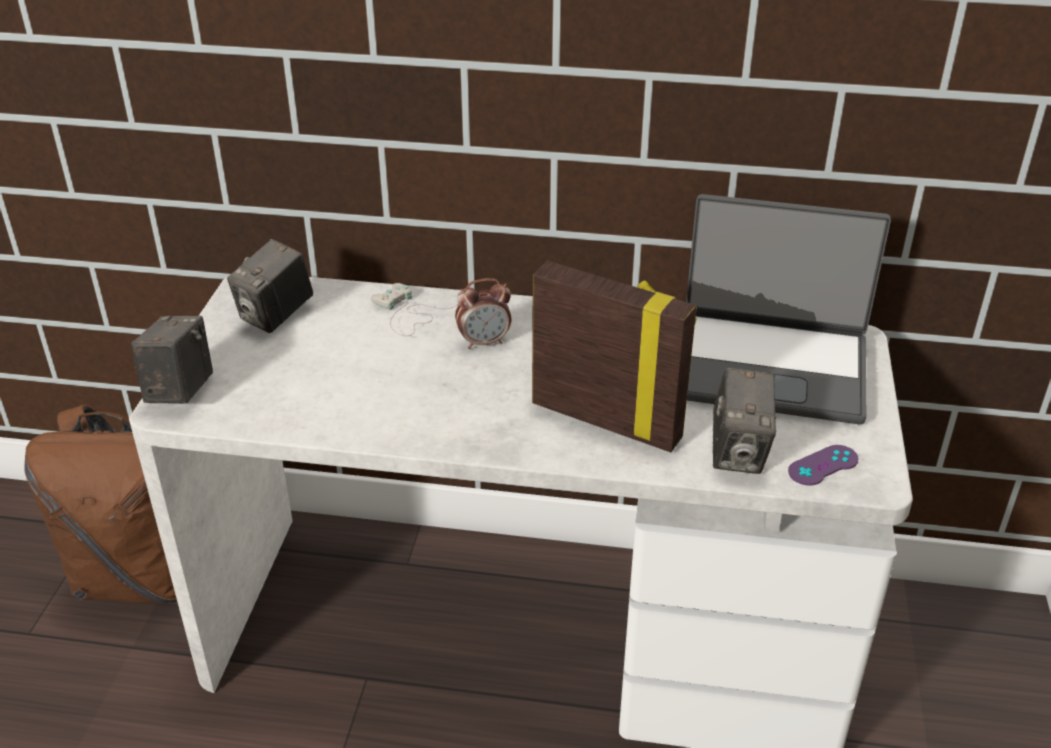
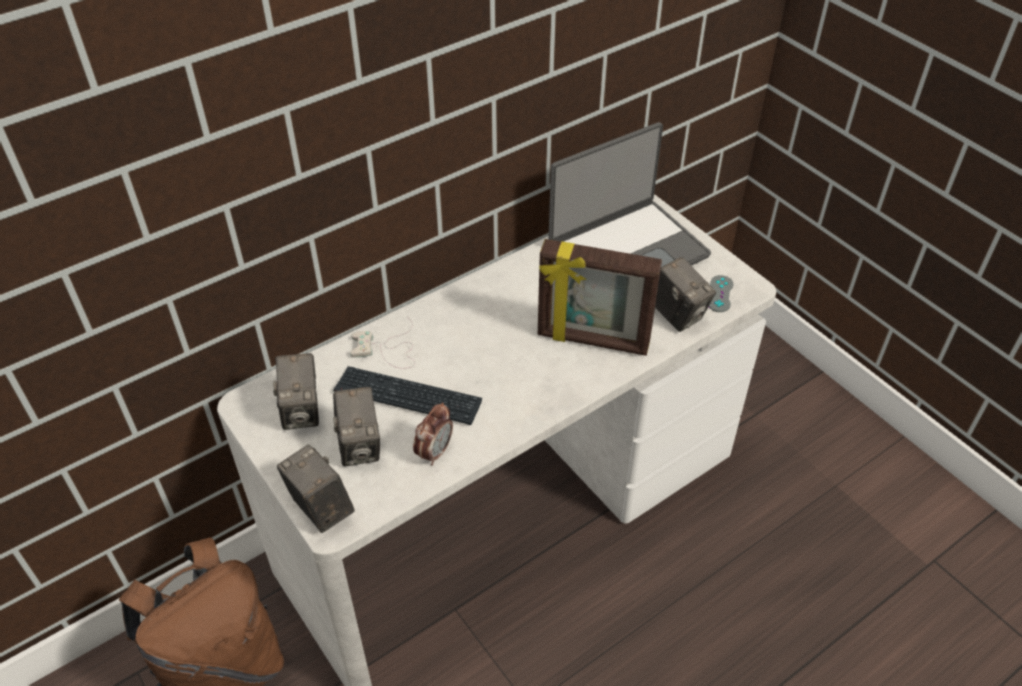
camera: 45 degrees left, 10 degrees up
alarm clock [455,278,511,349] -> alarm clock moved to [413,403,453,465]
picture frame [532,261,697,452] -> picture frame turned 150 degrees counterclockwise [538,239,662,356]
purple game controller [788,445,859,486] -> grey game controller [709,275,734,312]
none -> keyboard [333,366,482,425]
none -> camera [333,387,380,466]

